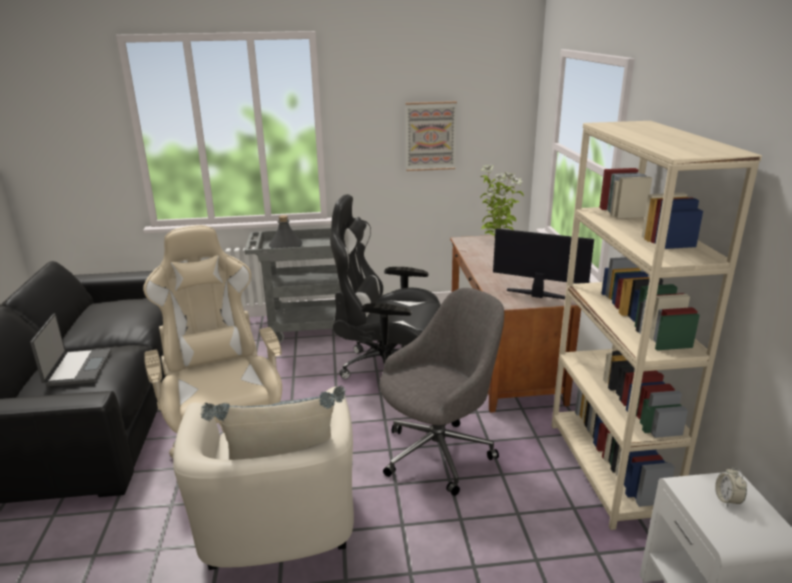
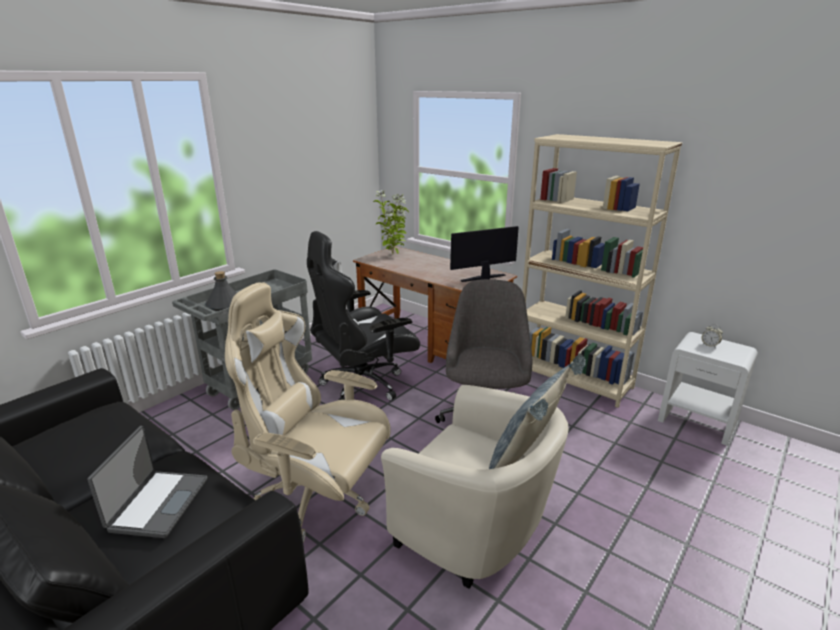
camera: 45 degrees left, 0 degrees up
laptop [30,314,111,387] -> laptop turned 60 degrees clockwise [87,426,207,538]
picture [406,101,457,171] -> none

